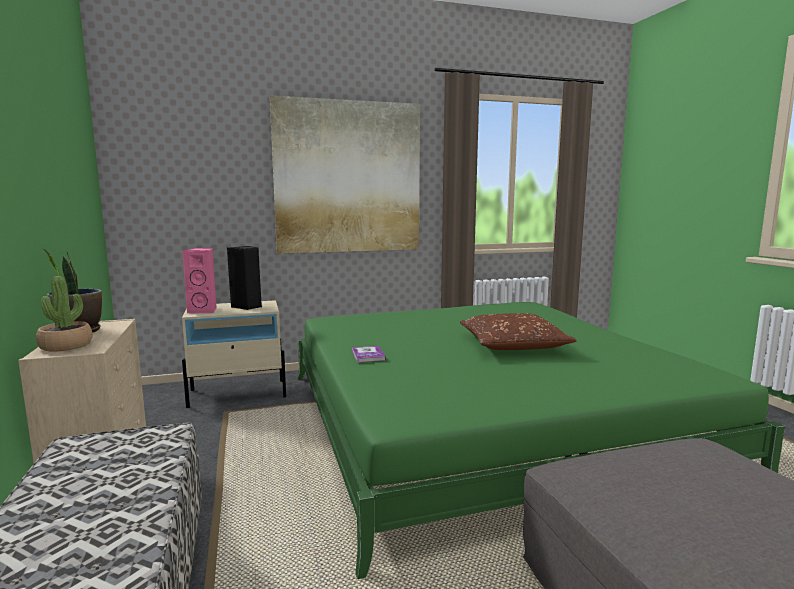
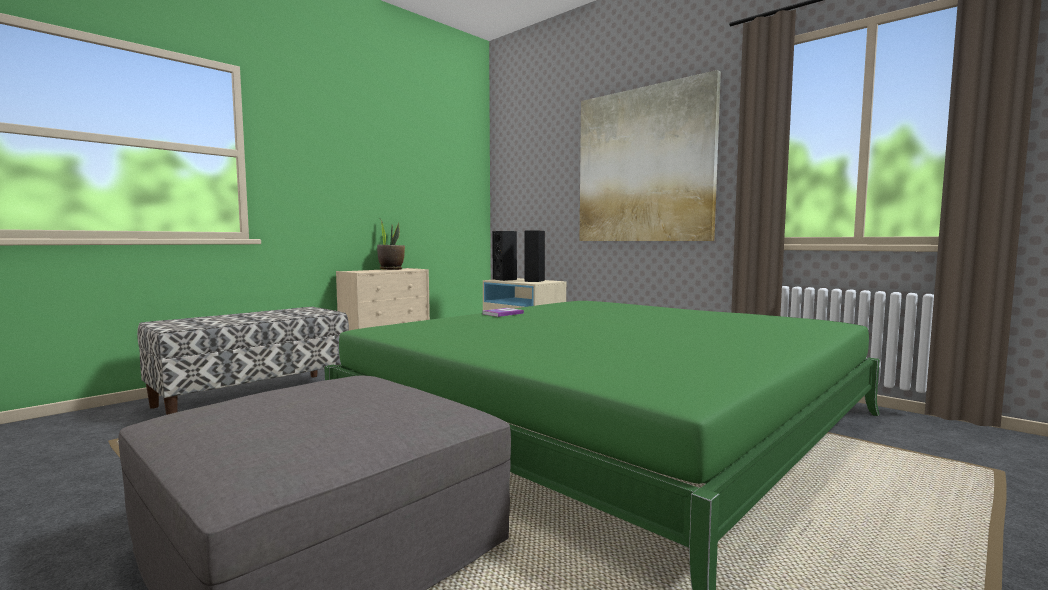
camera: 60 degrees right, 5 degrees down
potted plant [36,276,93,352] -> none
pink speaker [182,248,217,313] -> black speaker [493,231,517,281]
brown pillow [460,313,577,350] -> none

